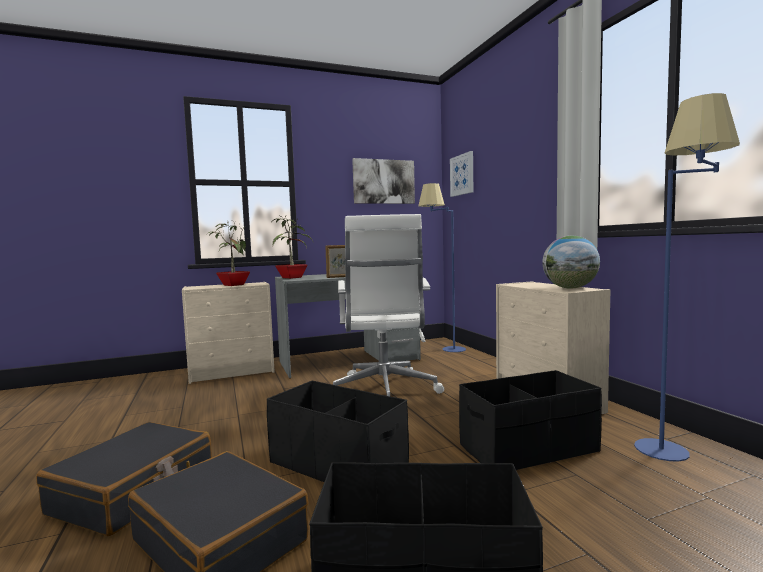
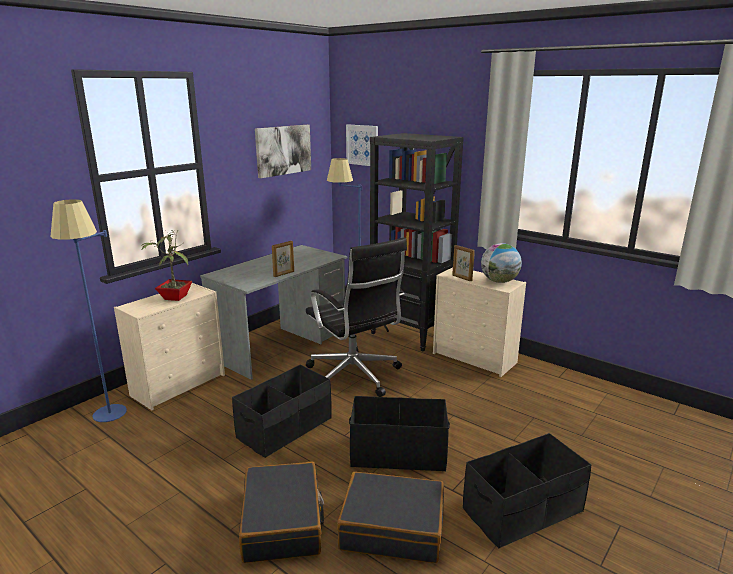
camera: 30 degrees left, 15 degrees up
potted plant [271,215,313,279] -> none
white office chair [333,214,444,396] -> black office chair [306,238,407,397]
black storage box [459,370,602,470] -> black storage box moved to [232,365,332,458]
blue floor lamp [634,93,740,461] -> blue floor lamp moved to [50,199,127,422]
none -> black bookcase [370,133,464,351]
none -> picture frame [452,245,475,281]

